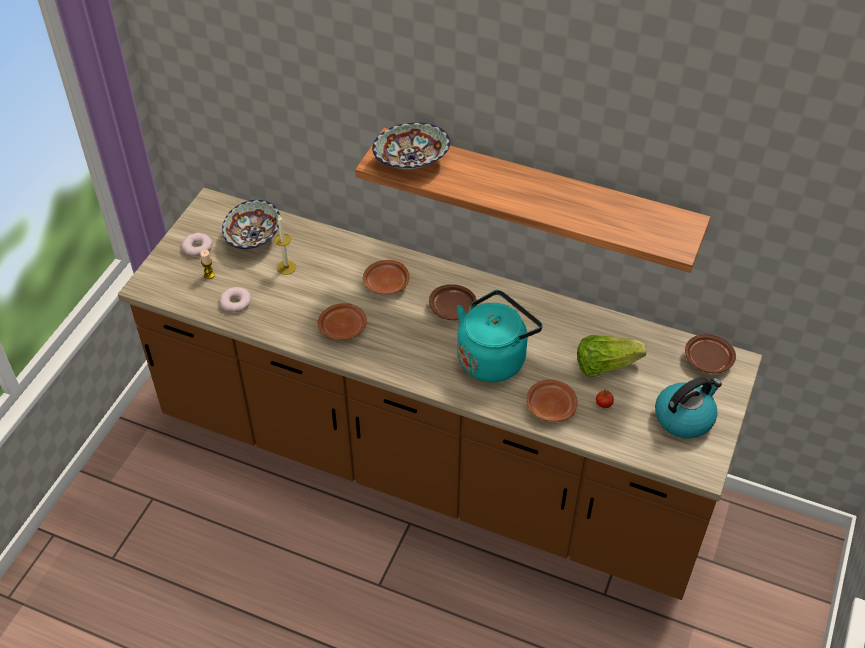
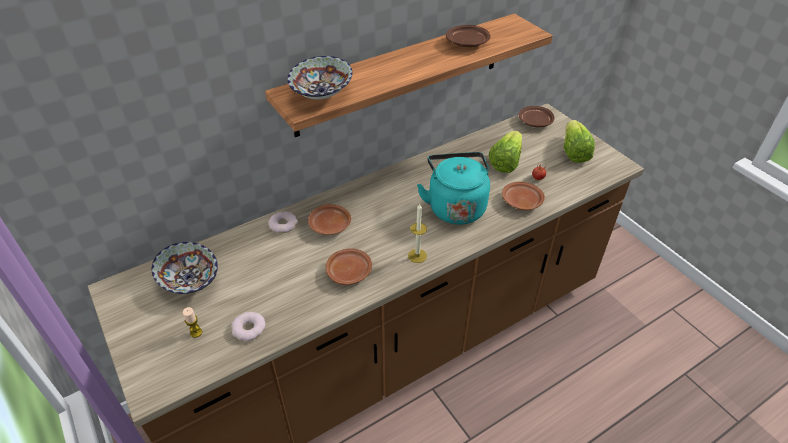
camera: 55 degrees left, 5 degrees down
donut [182,233,213,256] -> donut moved to [268,212,298,233]
candle [274,216,296,275] -> candle moved to [408,204,427,263]
brown plate [429,284,476,320] -> brown plate moved to [446,25,491,47]
kettle [655,377,722,439] -> lettuce [564,120,595,163]

